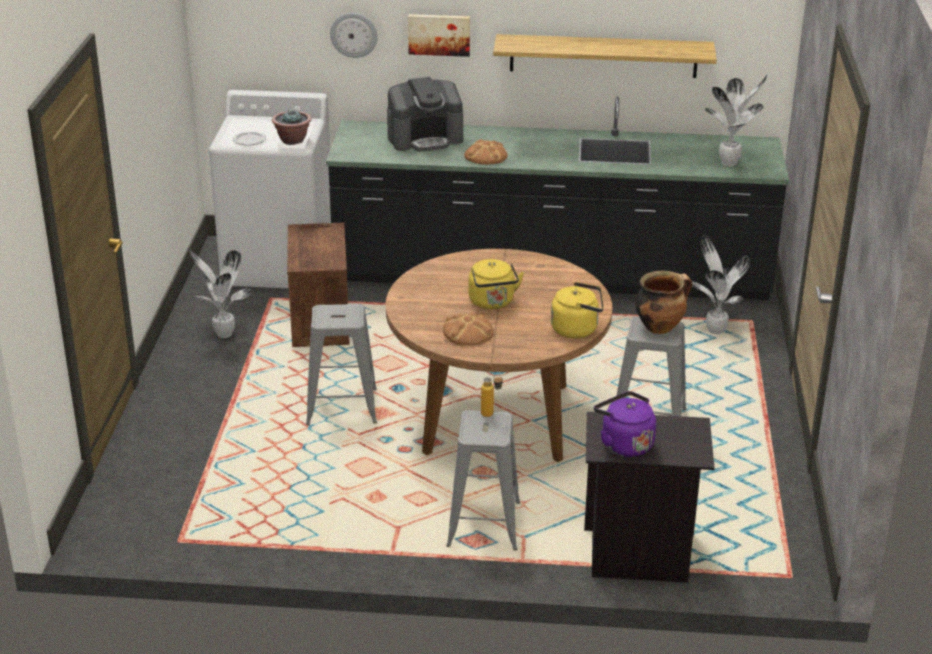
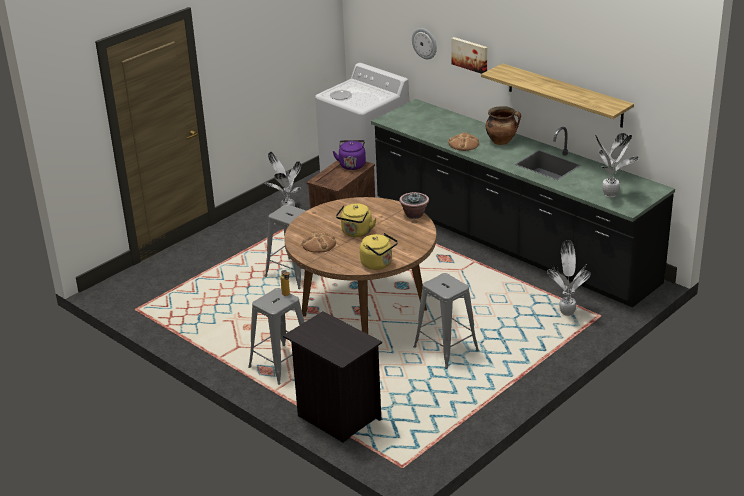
camera: 40 degrees right, 0 degrees up
potted plant [272,110,311,145] -> potted plant moved to [399,192,429,219]
coffee machine [387,77,463,152] -> none
purple kettle [594,391,656,457] -> purple kettle moved to [333,140,366,170]
cooking pot [636,271,692,334] -> cooking pot moved to [486,106,521,145]

